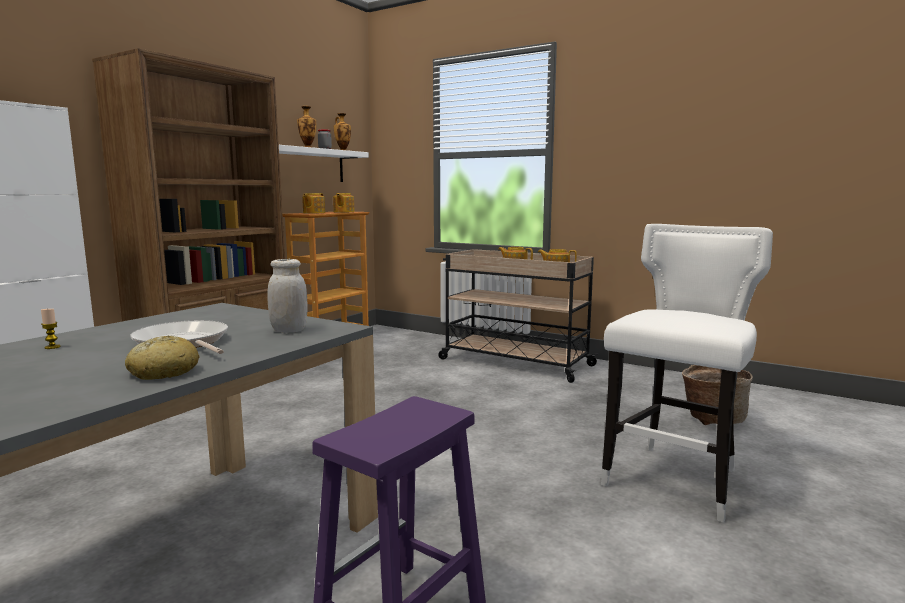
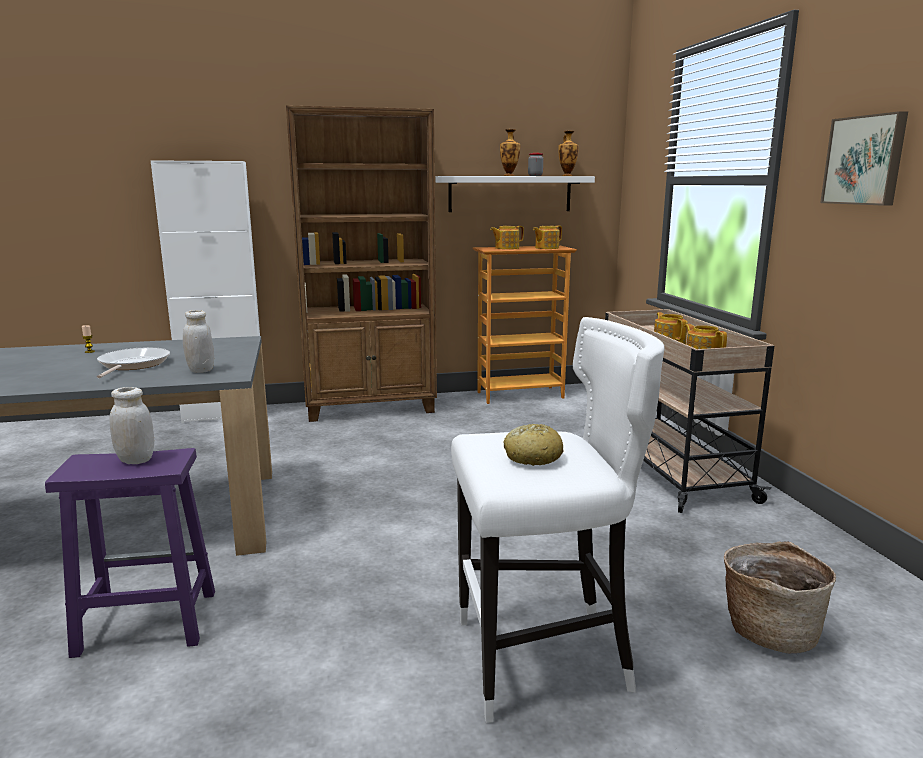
camera: 45 degrees right, 5 degrees up
bread [125,336,200,380] -> bread moved to [504,424,564,466]
none -> white jar [109,387,154,464]
none -> picture [820,111,908,206]

